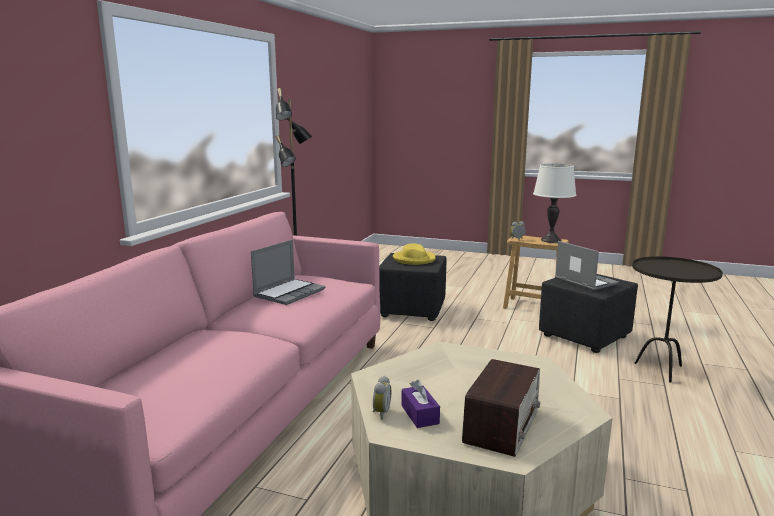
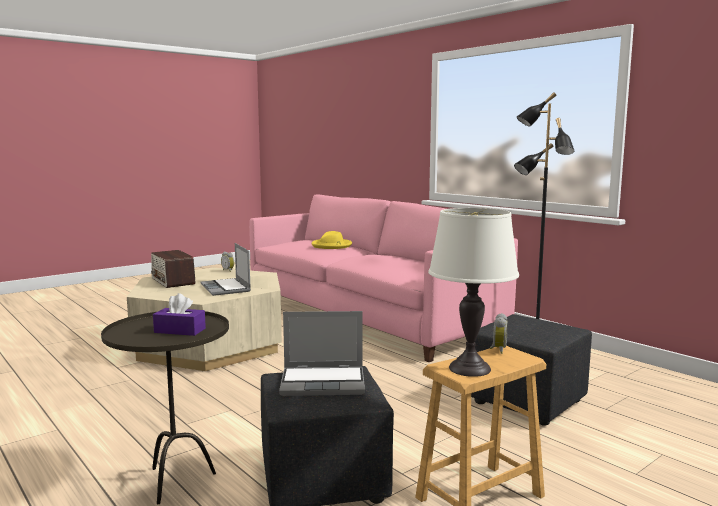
camera: 120 degrees right, 5 degrees down
laptop [251,240,325,305] -> laptop moved to [201,243,251,296]
yellow hat [393,243,436,265] -> yellow hat moved to [312,231,352,249]
purple tissue box [402,380,440,428] -> purple tissue box moved to [153,293,206,336]

